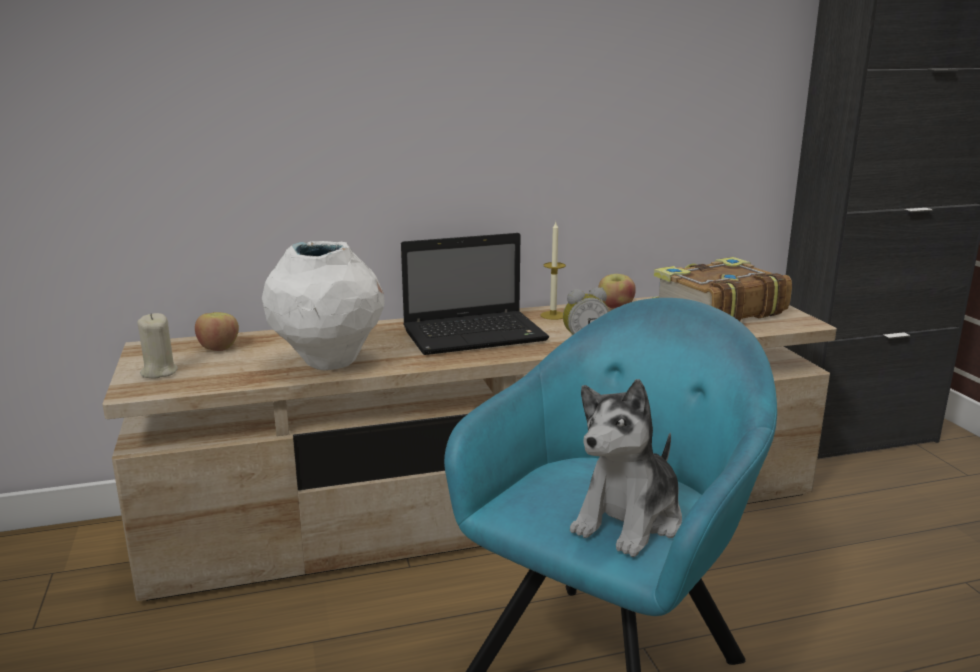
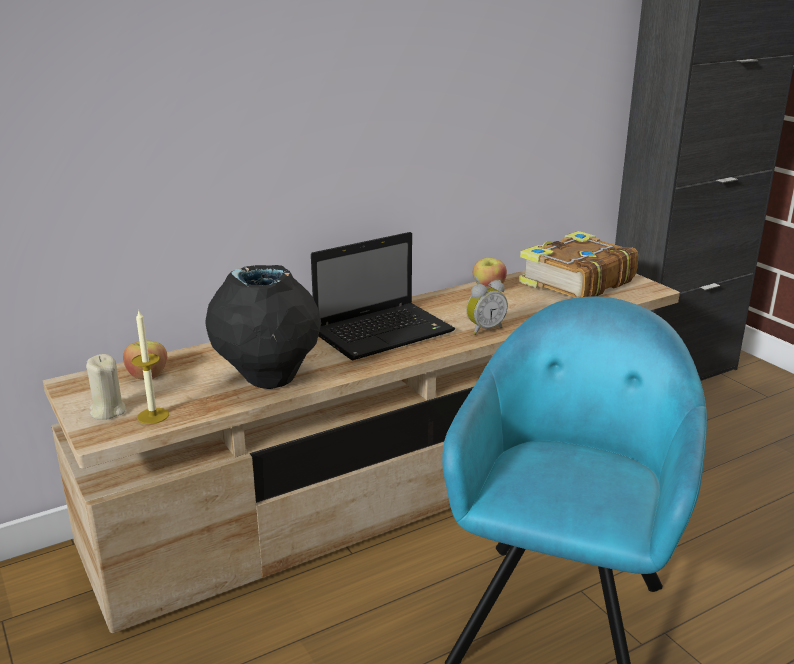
camera: 15 degrees left, 5 degrees up
white vase [262,241,385,370] -> black vase [205,265,321,389]
candle [541,222,566,320] -> candle moved to [132,309,169,424]
plush toy [570,379,682,557] -> none

